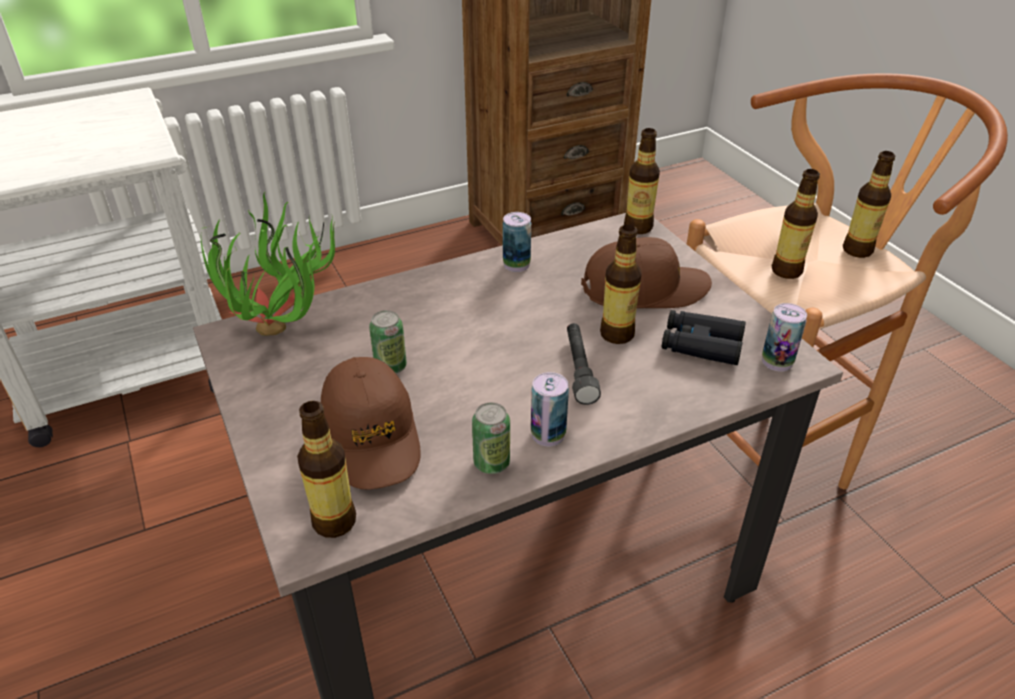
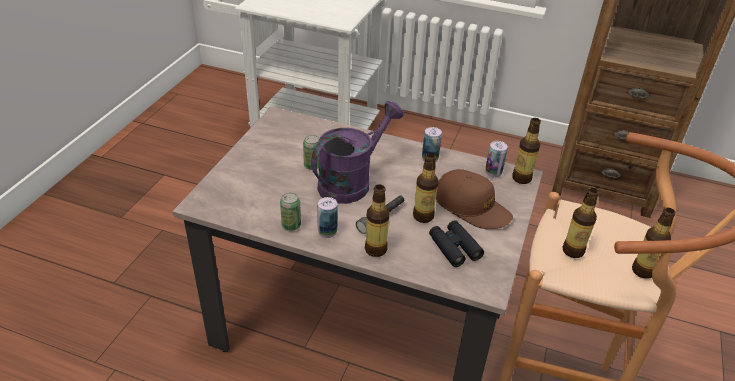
camera: 45 degrees right, 0 degrees up
potted plant [201,192,335,336] -> none
bottle [297,401,356,538] -> bottle moved to [365,184,390,257]
brown cap [321,357,421,490] -> none
can [762,303,807,372] -> can moved to [485,141,508,178]
none -> purple watering can [311,101,404,204]

